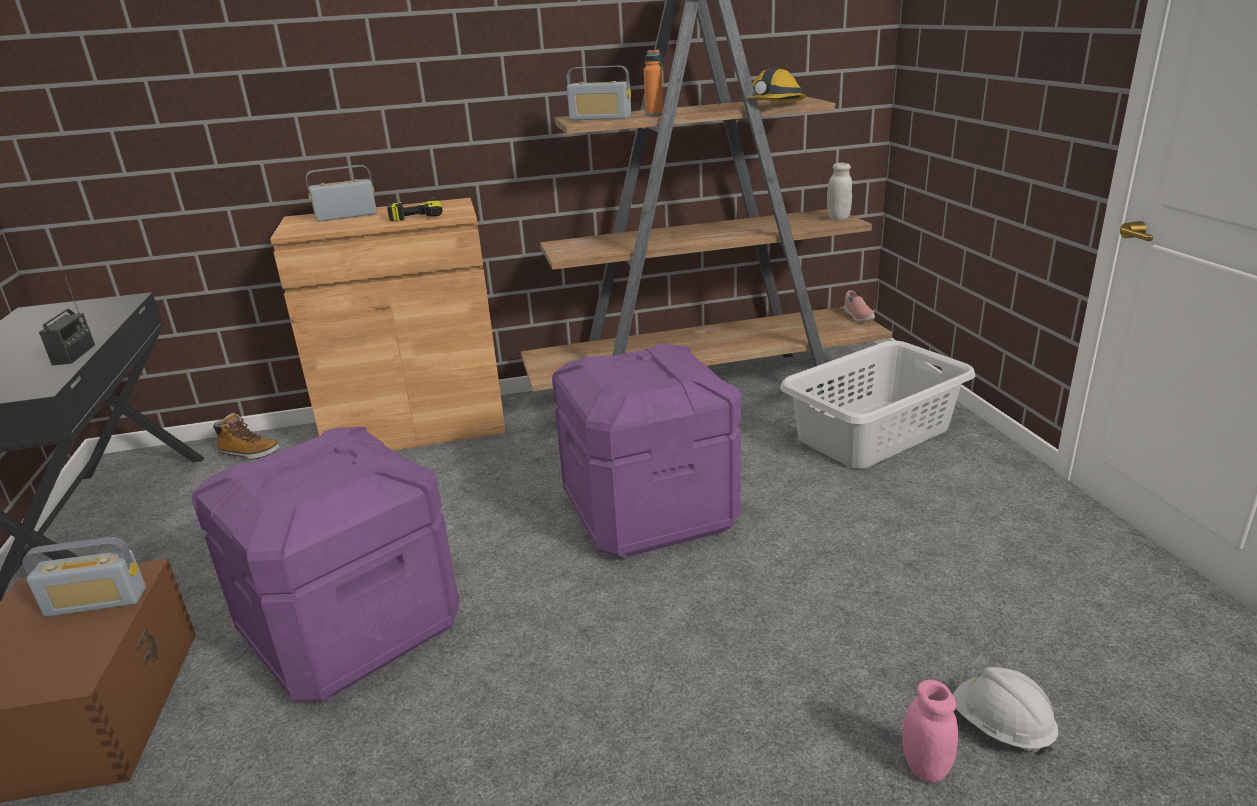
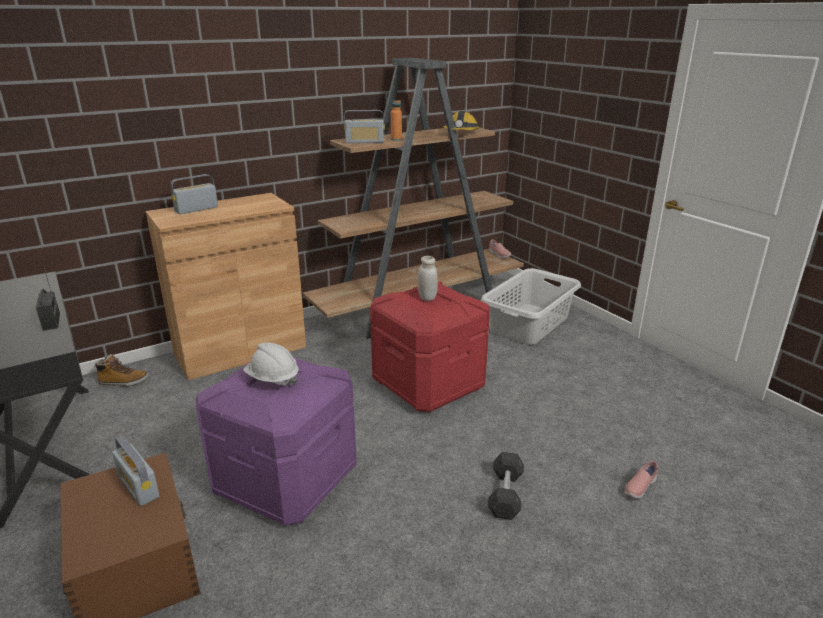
camera: 20 degrees left, 0 degrees up
radio [22,537,146,617] -> radio turned 75 degrees clockwise [112,436,159,506]
power drill [387,196,443,221] -> none
purple storage box [552,344,741,558] -> red storage box [370,282,490,412]
white jar [827,163,852,220] -> white jar moved to [417,256,438,301]
pink jar [903,680,958,783] -> pink shoe [624,461,658,499]
white hard hat [953,667,1059,755] -> white hard hat moved to [243,343,299,386]
none -> grey dumbbell [488,452,524,520]

